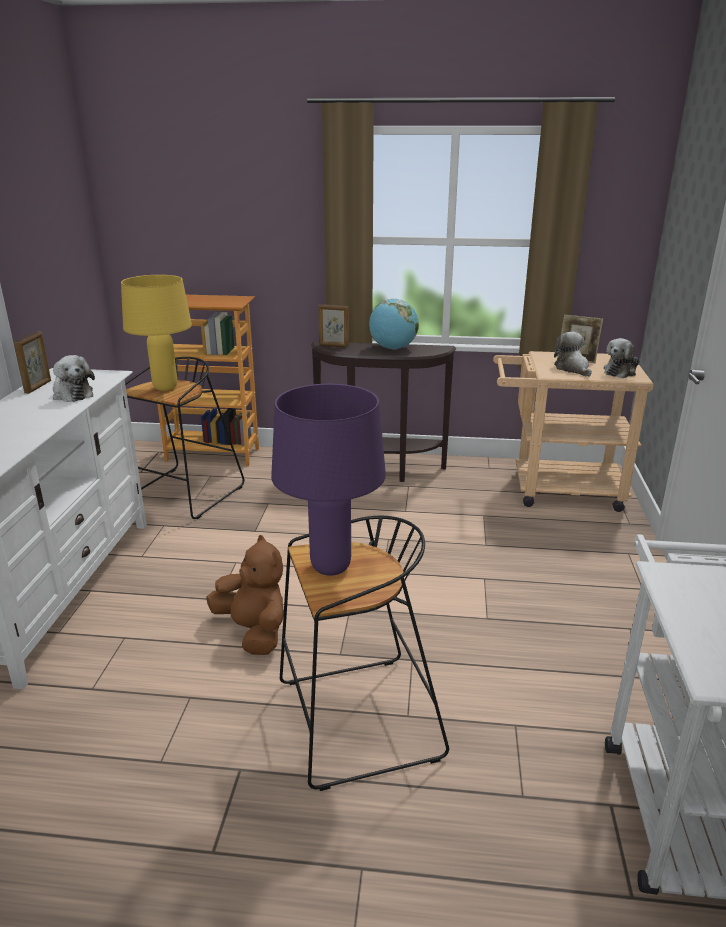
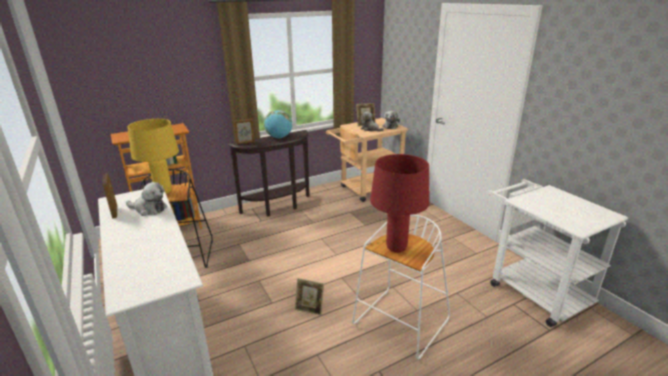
camera: 35 degrees left, 0 degrees up
brown plush toy [206,535,284,655] -> picture frame [295,278,324,315]
purple table lamp [271,384,386,576] -> red table lamp [370,154,430,253]
black stool [280,516,449,791] -> white stool [352,215,450,360]

